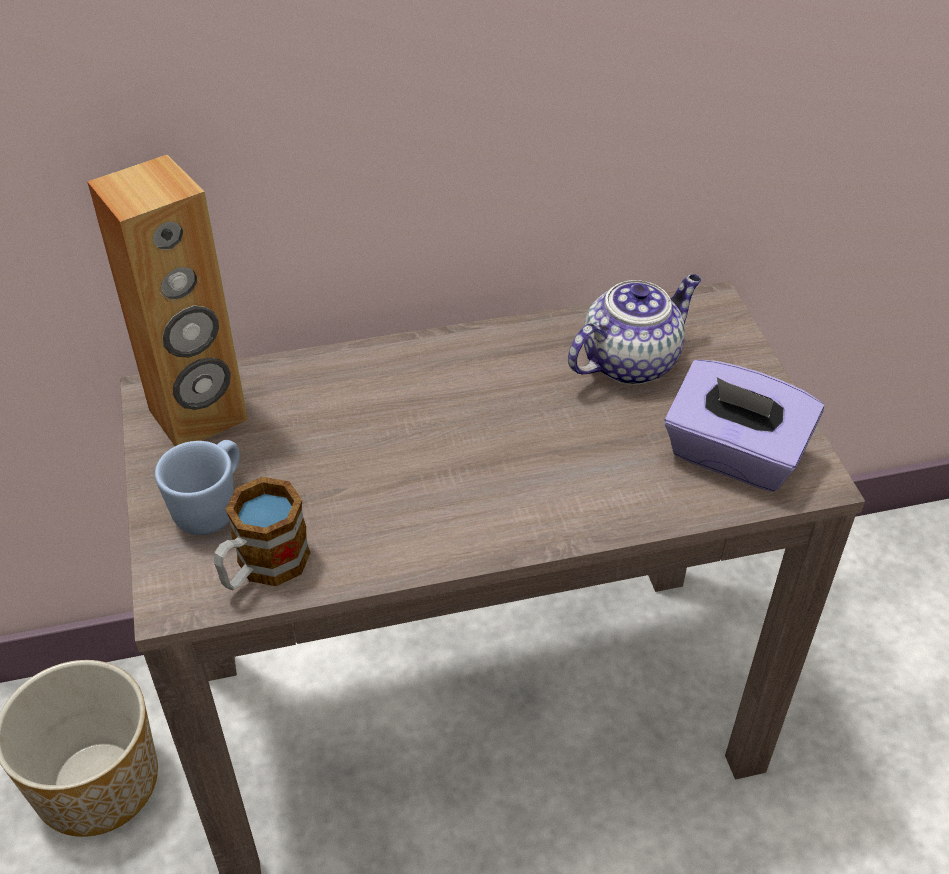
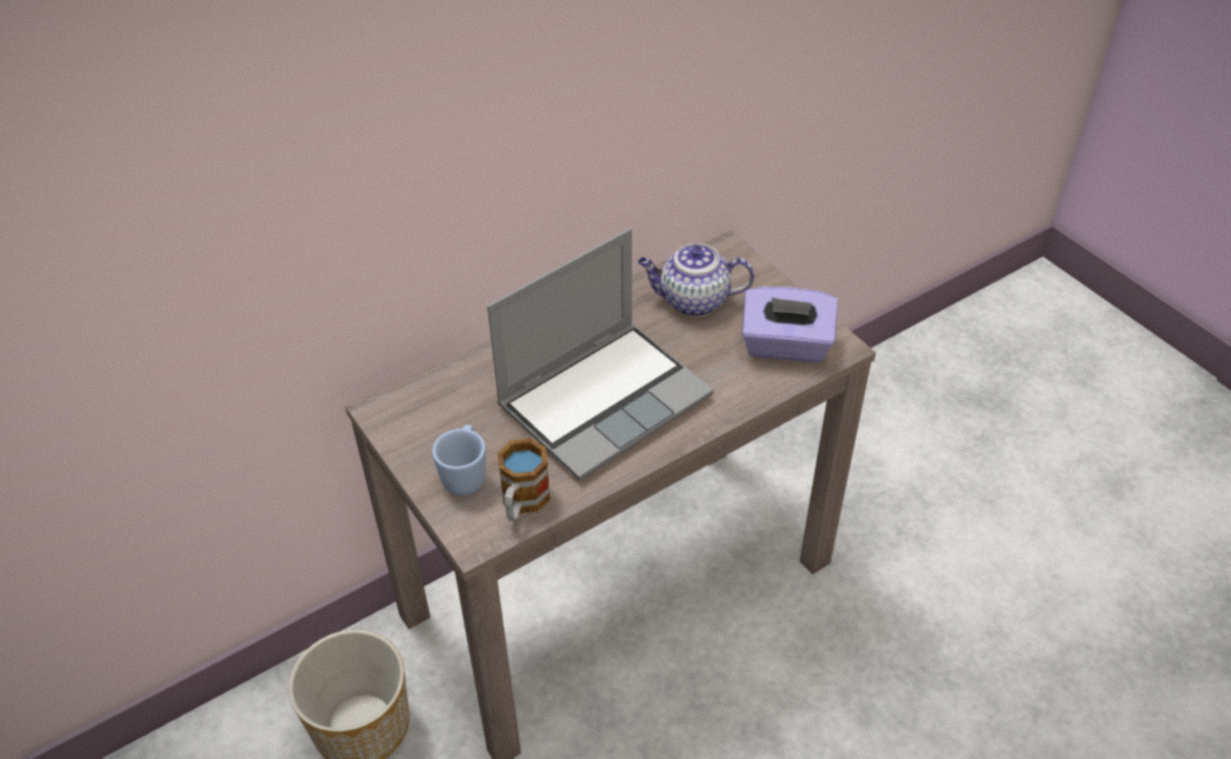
camera: 20 degrees left, 0 degrees up
brown speaker [87,154,248,446] -> none
teapot [568,274,701,385] -> teapot turned 120 degrees counterclockwise [638,243,755,317]
none -> laptop [487,228,714,481]

